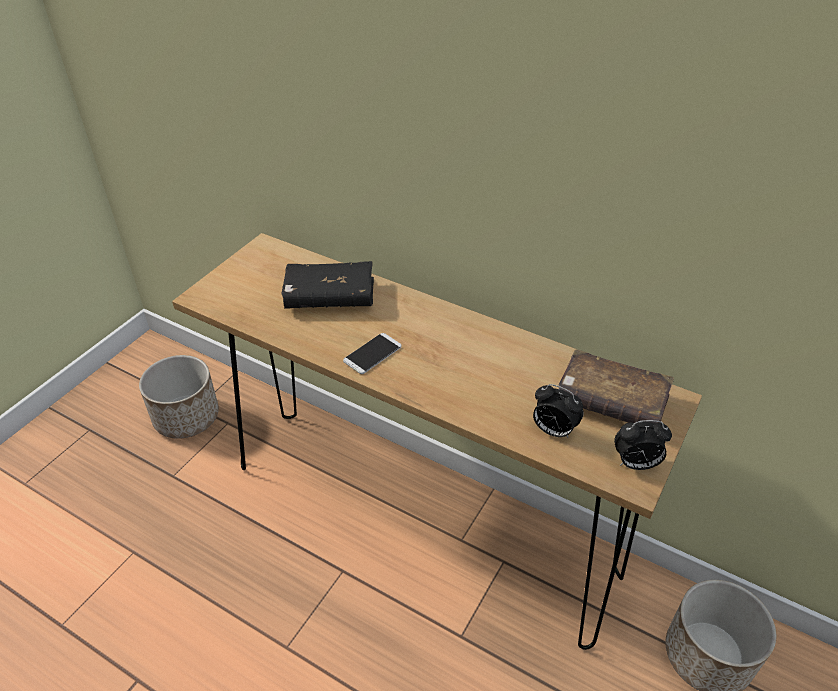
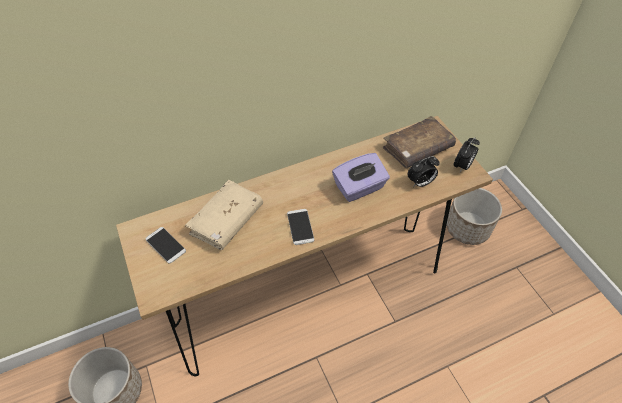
camera: 55 degrees left, 10 degrees up
black book [281,261,374,309] -> beige book [185,180,263,250]
none -> phone [146,227,186,264]
none -> purple tissue box [332,153,390,202]

